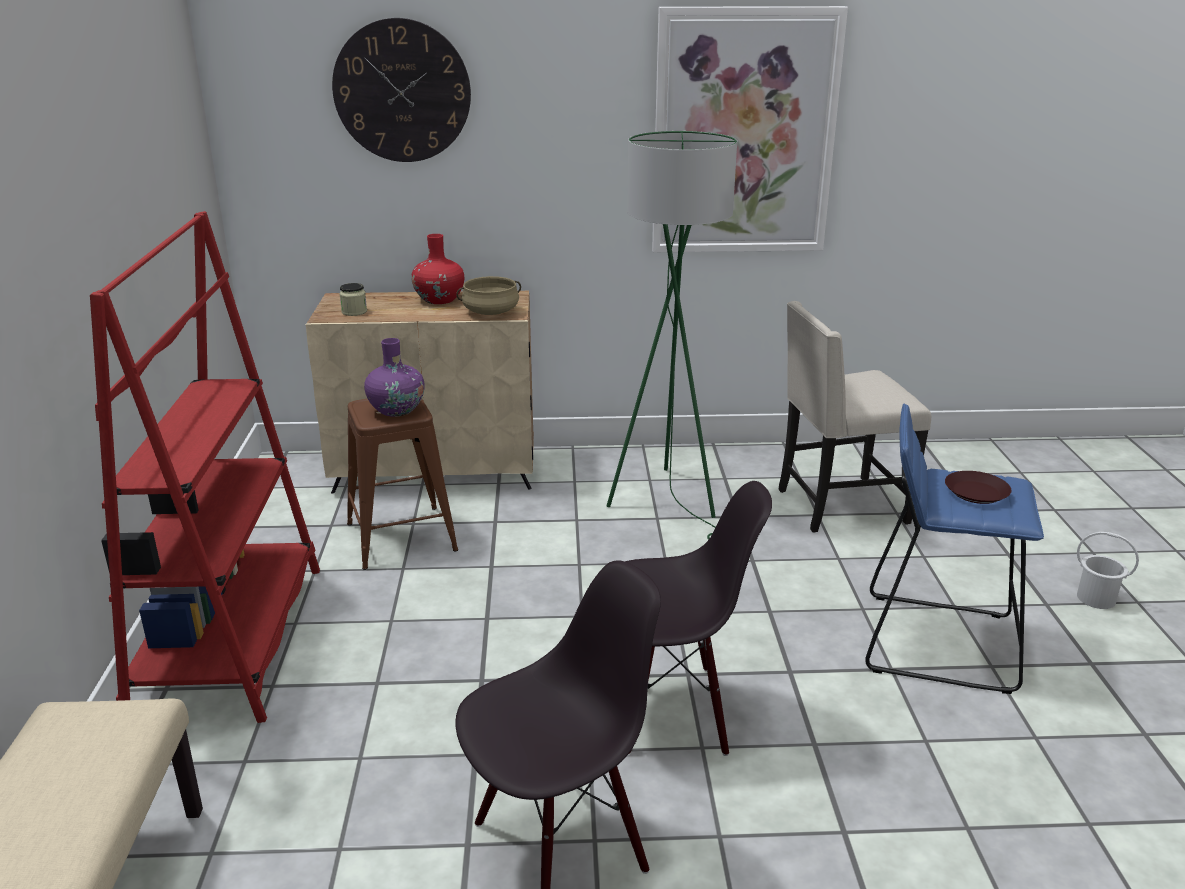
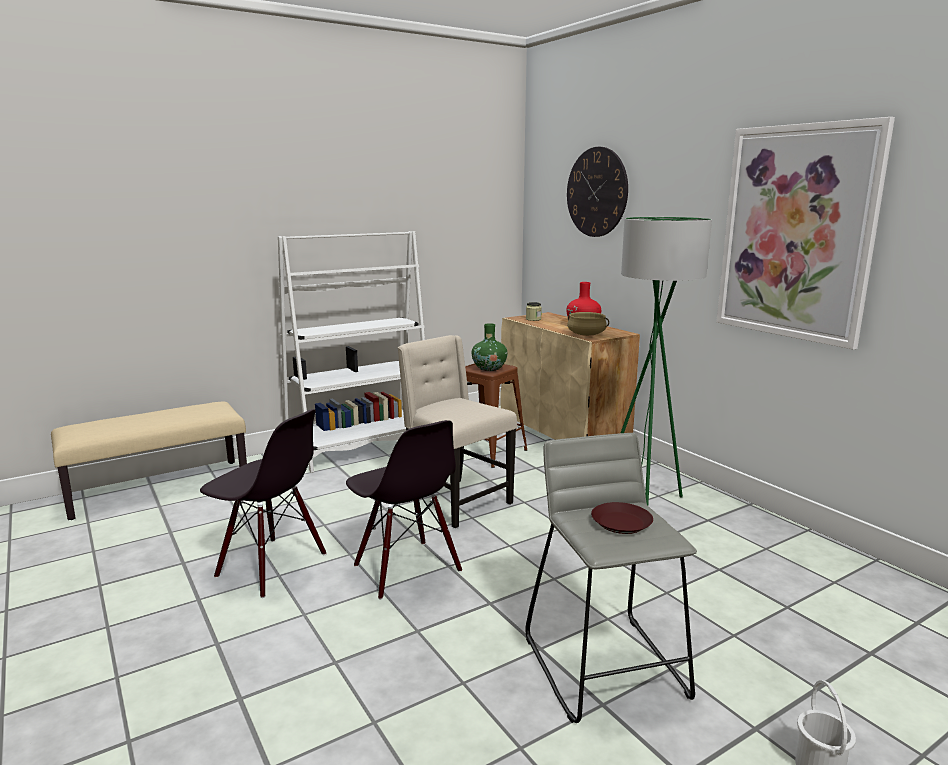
camera: 60 degrees right, 10 degrees down
red bookcase [90,211,320,723] -> white bookcase [278,231,425,473]
purple vase [364,338,425,417] -> green vase [472,323,508,371]
beige chair [779,301,931,533] -> beige chair moved to [397,335,517,528]
blue stool [865,403,1044,694] -> grey stool [525,433,697,723]

